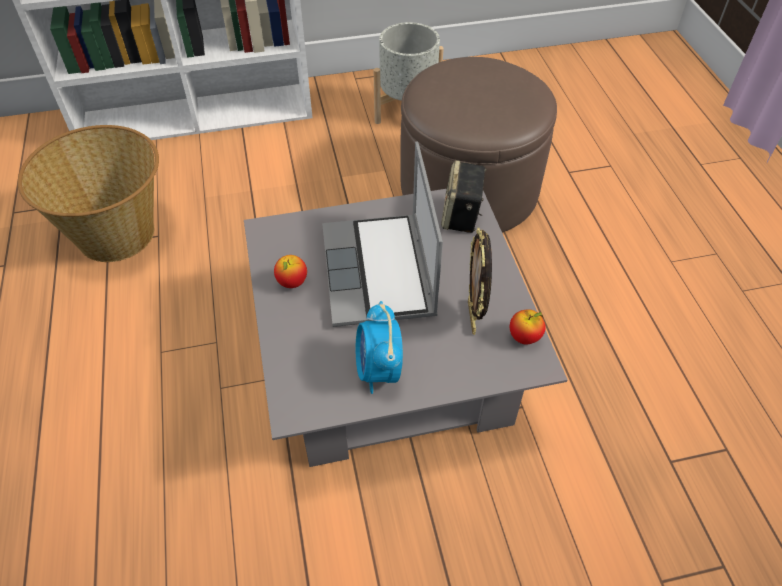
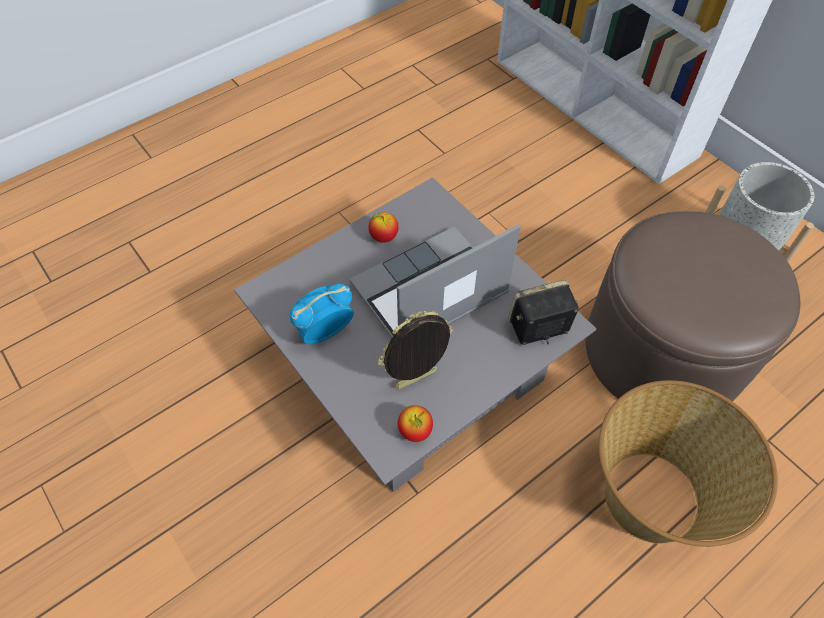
camera: 65 degrees right, 5 degrees up
basket [18,125,159,262] -> basket moved to [598,380,778,547]

